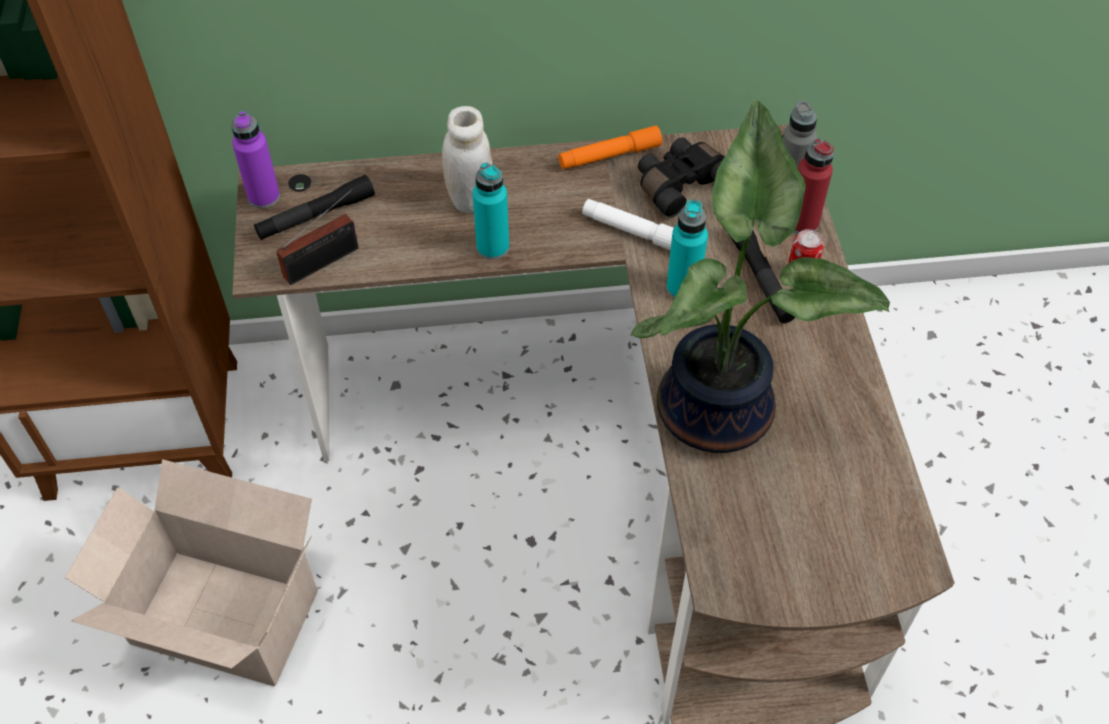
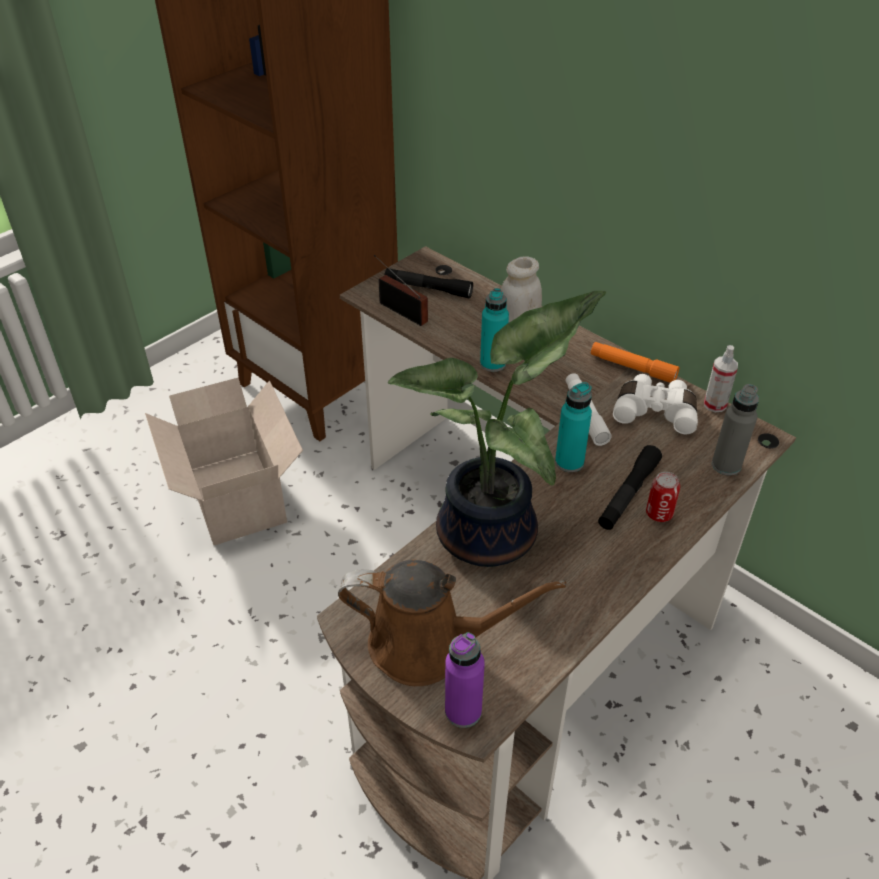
camera: 50 degrees right, 10 degrees down
purple bottle [231,111,280,208] -> purple bottle moved to [445,632,485,728]
radio [276,189,358,285] -> radio turned 150 degrees counterclockwise [374,255,428,326]
black binoculars [638,137,725,218] -> white binoculars [613,374,698,434]
red bottle [794,138,834,234] -> none
none -> brown watering can [338,560,566,686]
none -> spray bottle [704,345,738,412]

